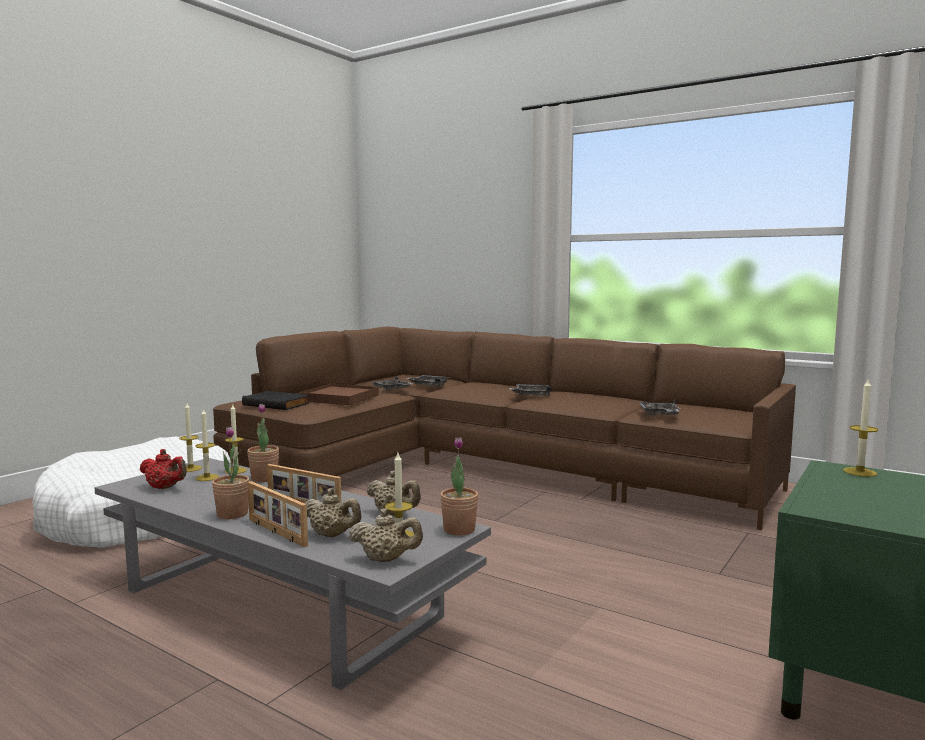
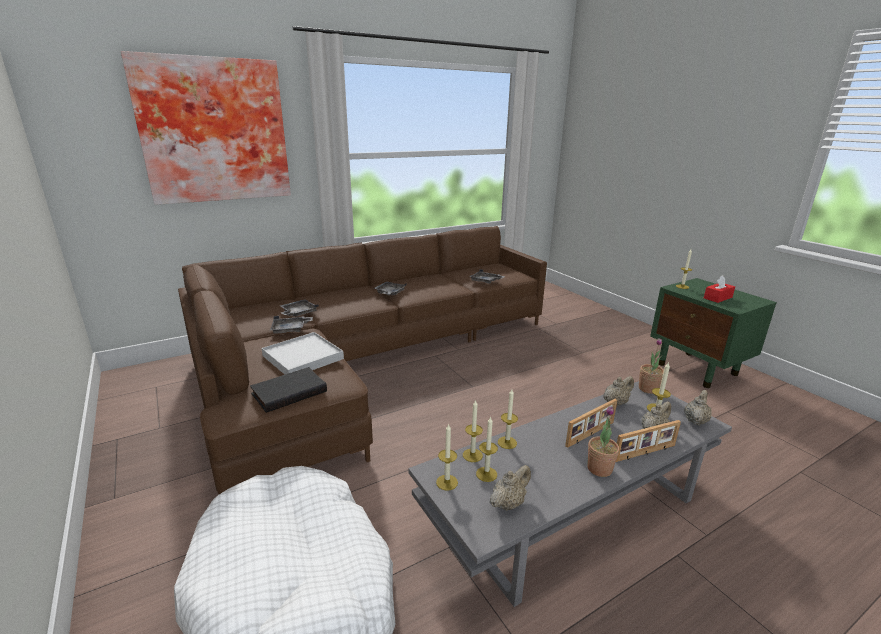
camera: 65 degrees left, 15 degrees up
red teapot [140,449,187,489] -> beige teapot [490,465,531,511]
potted plant [247,404,279,482] -> candle [498,389,518,449]
brown tray [299,384,379,405] -> white tray [262,332,344,374]
none -> picture [121,51,291,205]
none -> red tissue box [704,275,735,303]

